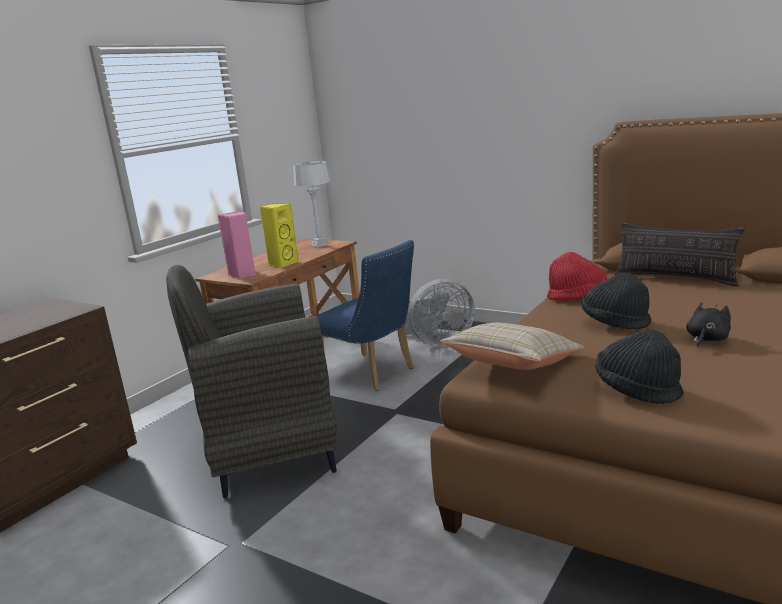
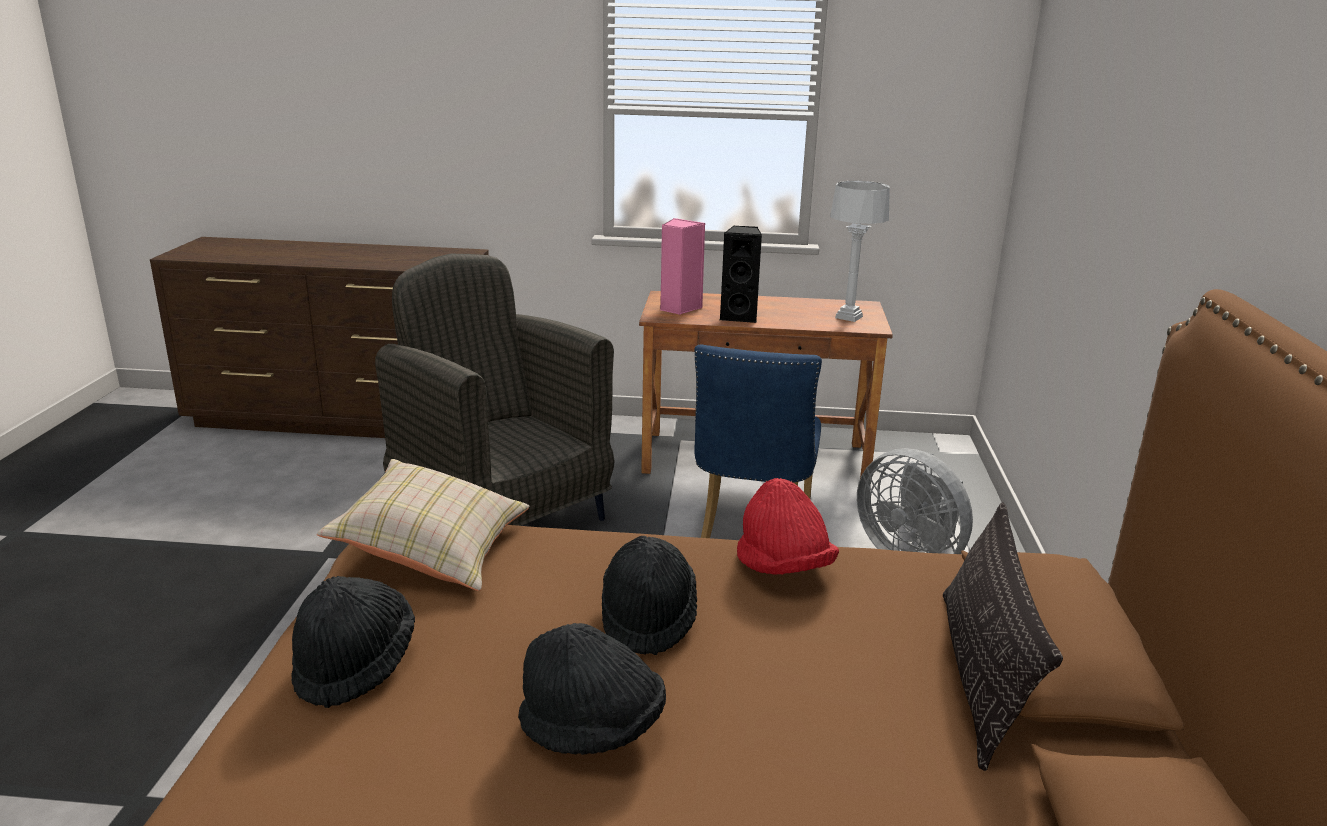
camera: 60 degrees right, 5 degrees up
yellow speaker [260,203,299,268] -> black speaker [720,226,762,323]
black plush toy [686,302,731,348] -> black hat [518,623,666,755]

